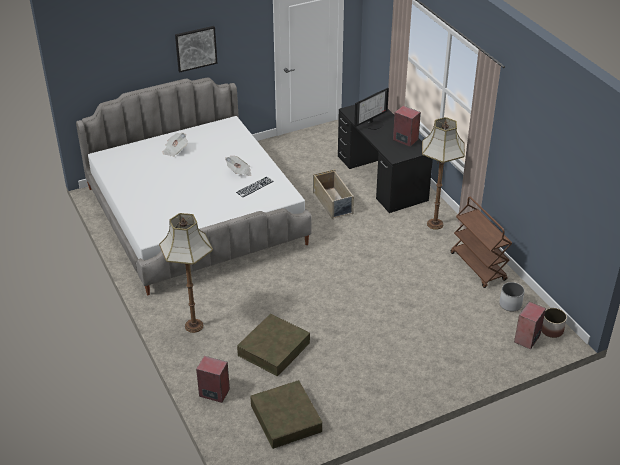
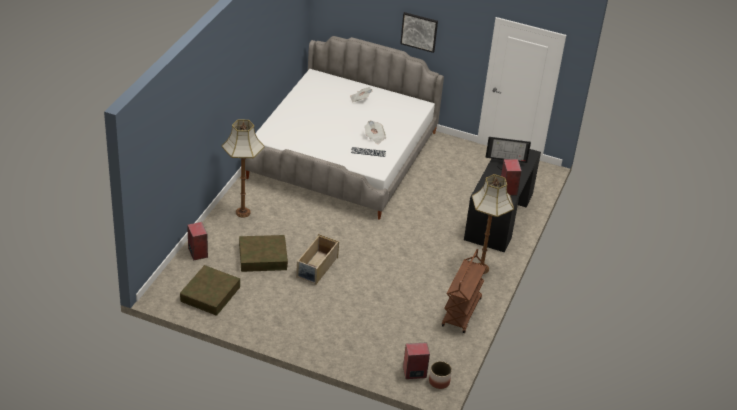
camera: 45 degrees right, 0 degrees up
beige storage box [313,169,354,219] -> beige storage box moved to [296,234,339,285]
white planter [499,282,524,311] -> none

